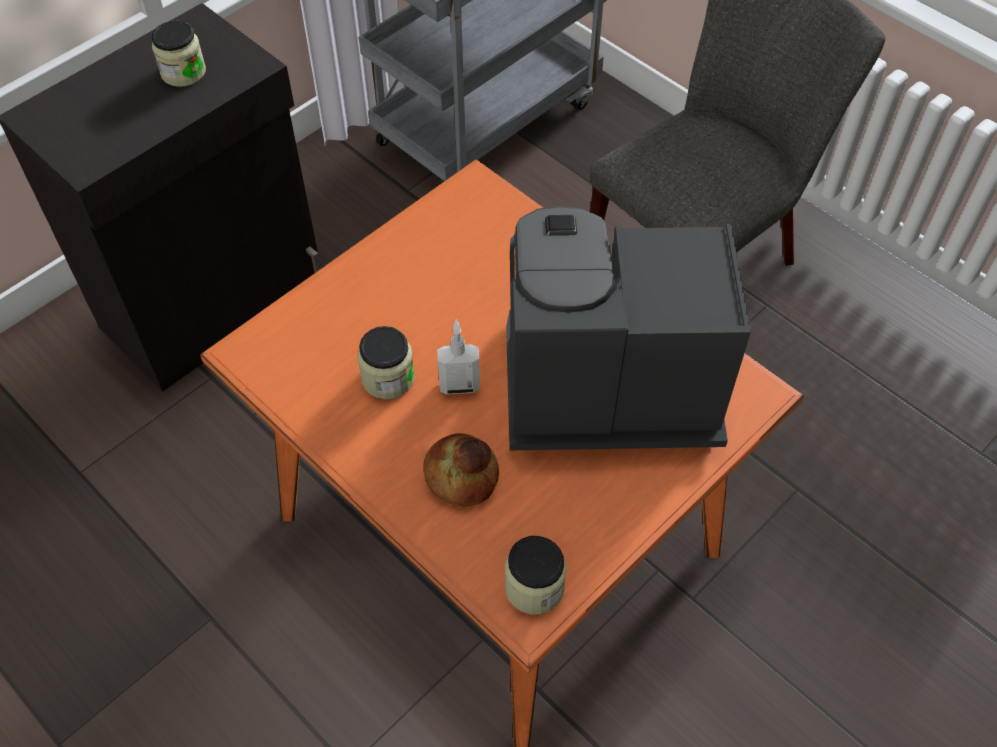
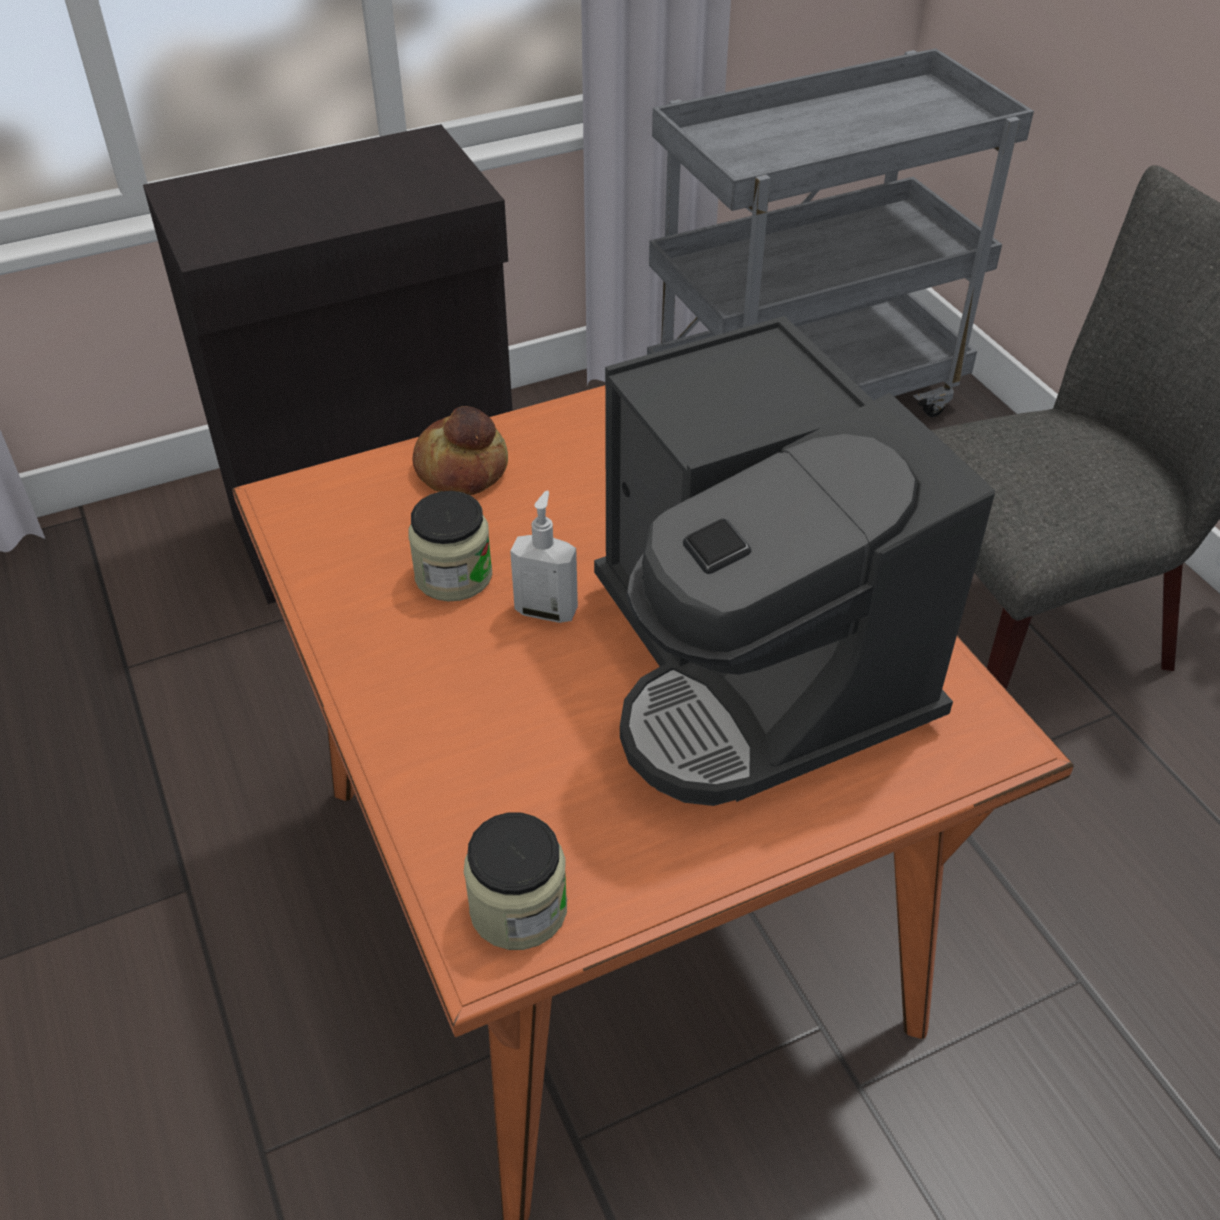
camera: 20 degrees right, 10 degrees down
jar [152,21,206,87] -> none
bread [423,433,499,507] -> bread moved to [412,406,508,495]
coffee machine [506,206,751,450] -> coffee machine turned 135 degrees counterclockwise [594,316,995,806]

